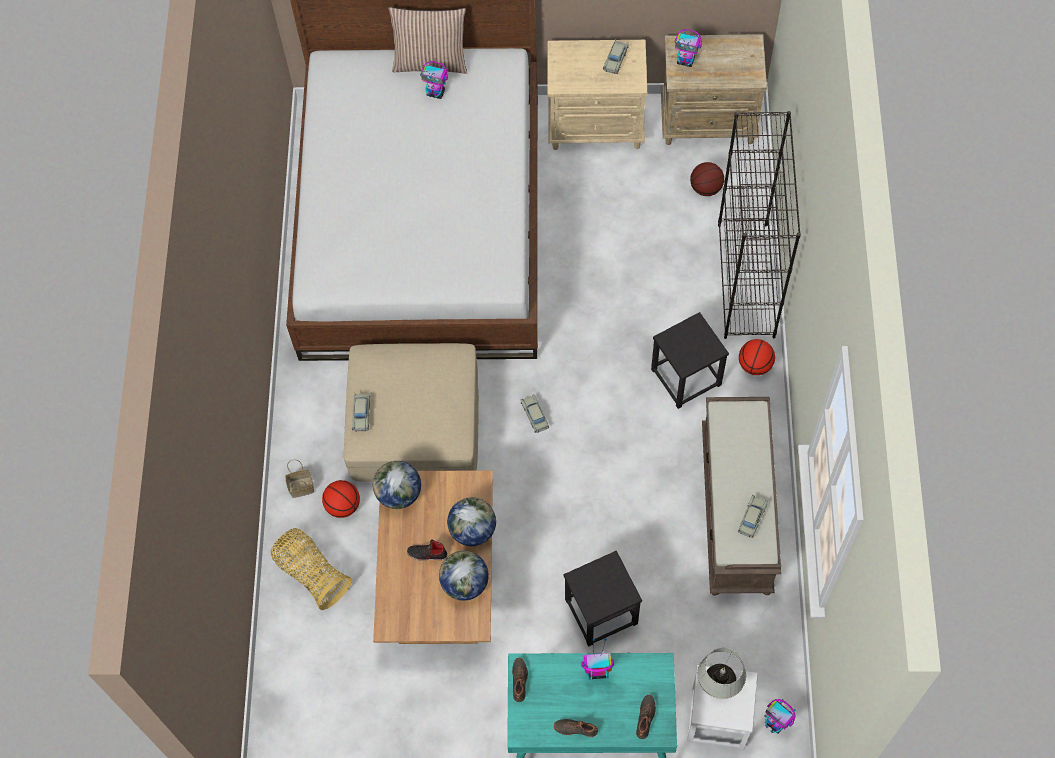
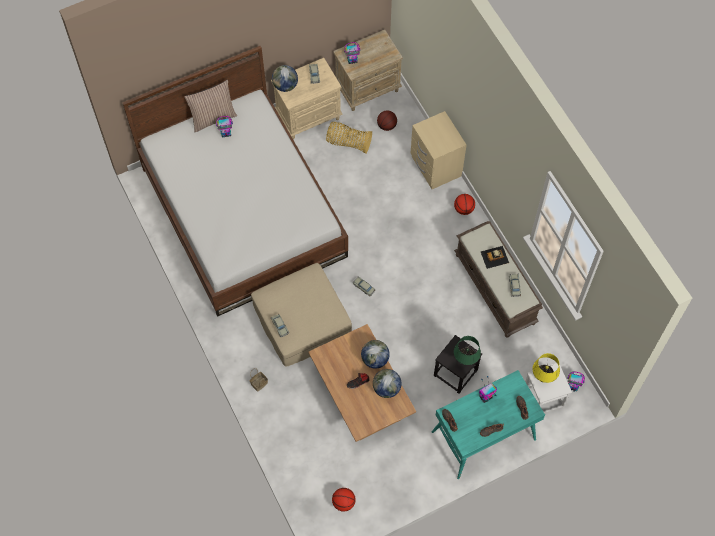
camera: 30 degrees left, 0 degrees up
basket [271,528,352,610] -> basket moved to [326,122,372,154]
basketball [322,480,360,518] -> basketball moved to [332,488,356,512]
globe [373,461,421,509] -> globe moved to [272,65,298,92]
black stool [651,312,729,409] -> none
white table lamp [697,647,746,699] -> yellow table lamp [532,353,560,383]
black bookcase [718,111,801,339] -> beige nightstand [411,111,466,189]
none -> green table lamp [454,336,481,365]
none -> toy car [481,246,509,269]

